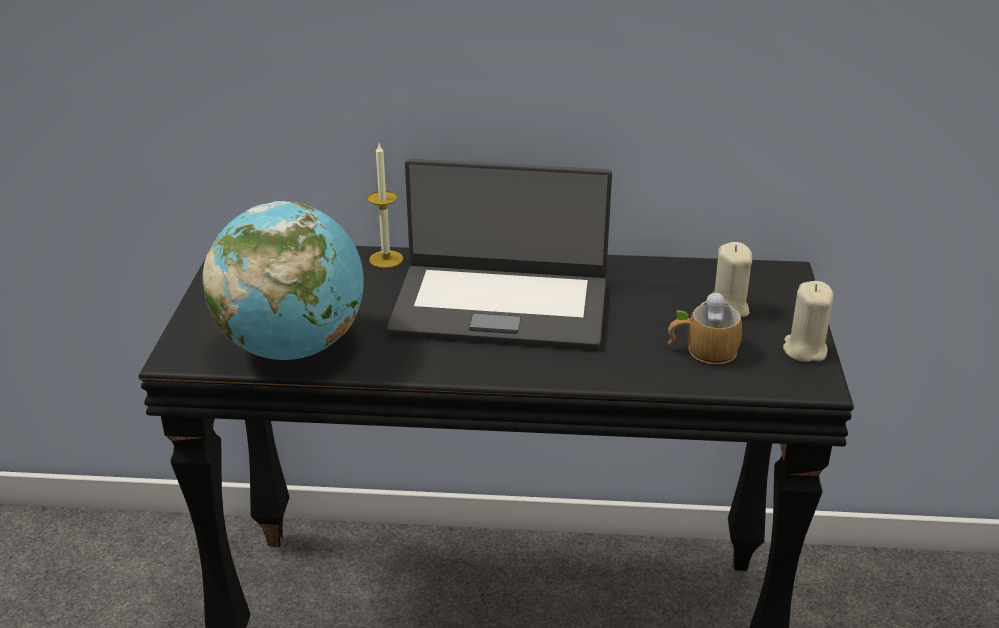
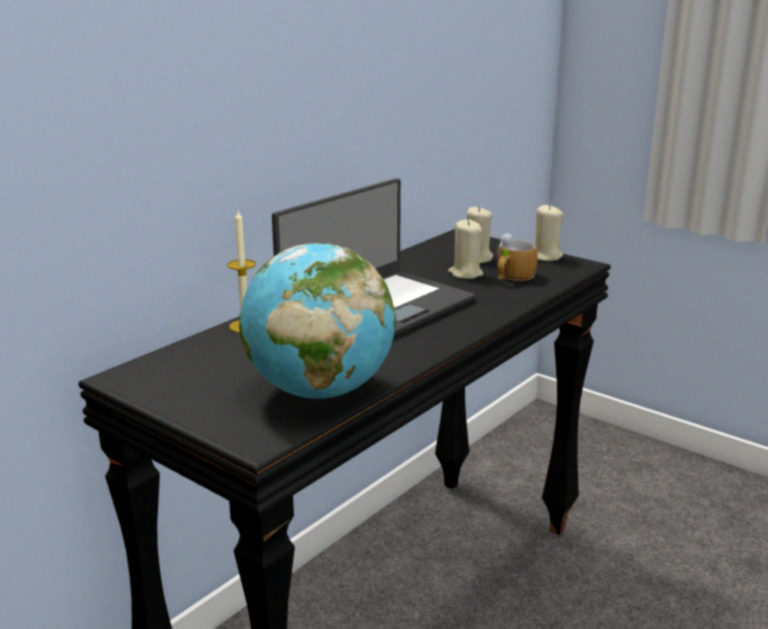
camera: 55 degrees left, 10 degrees down
none -> beige candle [448,219,484,279]

